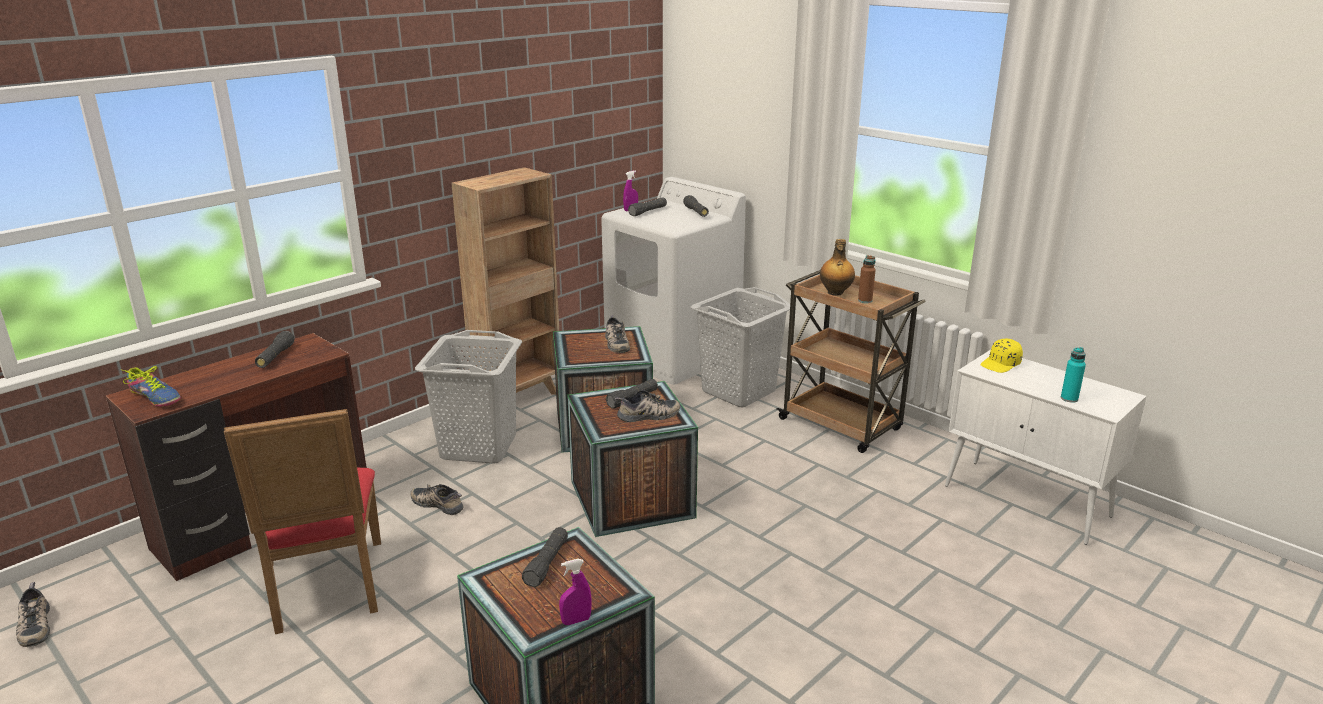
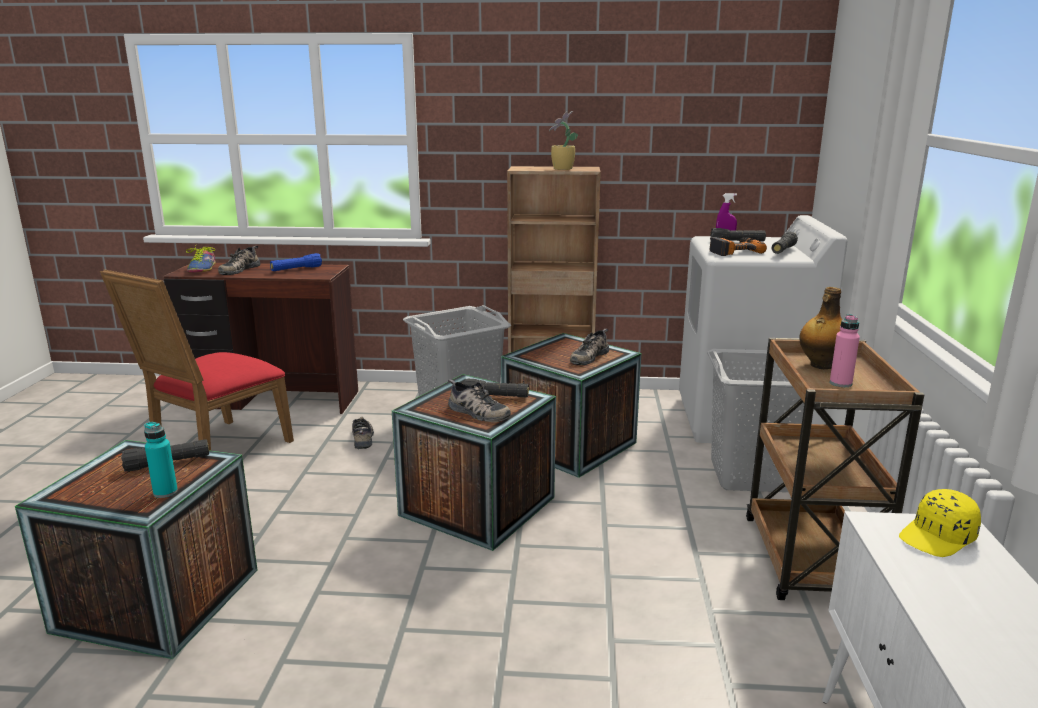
camera: 50 degrees right, 5 degrees down
shoe [16,582,50,647] -> shoe moved to [218,246,260,275]
black flashlight [255,331,294,368] -> blue flashlight [270,253,322,271]
purple spray bottle [559,559,592,625] -> none
brown bottle [858,255,876,303] -> pink bottle [830,314,860,387]
yellow cap [980,339,1023,373] -> yellow cap turned 45 degrees counterclockwise [899,489,981,557]
turquoise bottle [1061,347,1086,403] -> turquoise bottle moved to [144,422,178,498]
none -> potted plant [549,111,578,170]
none -> power drill [709,237,767,256]

